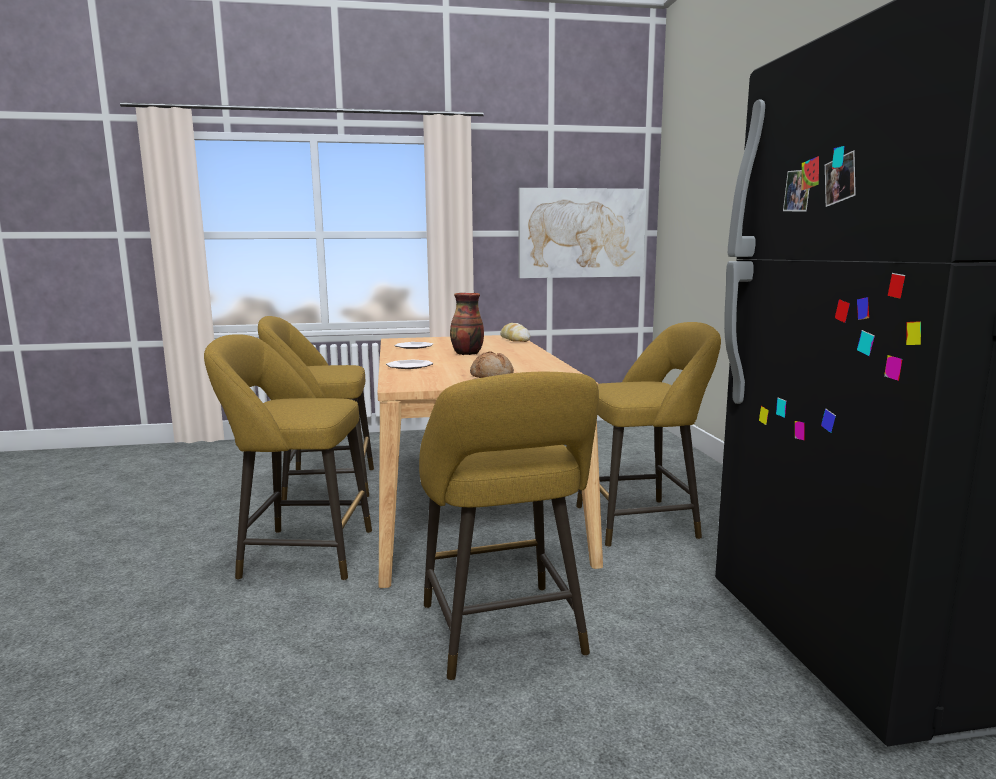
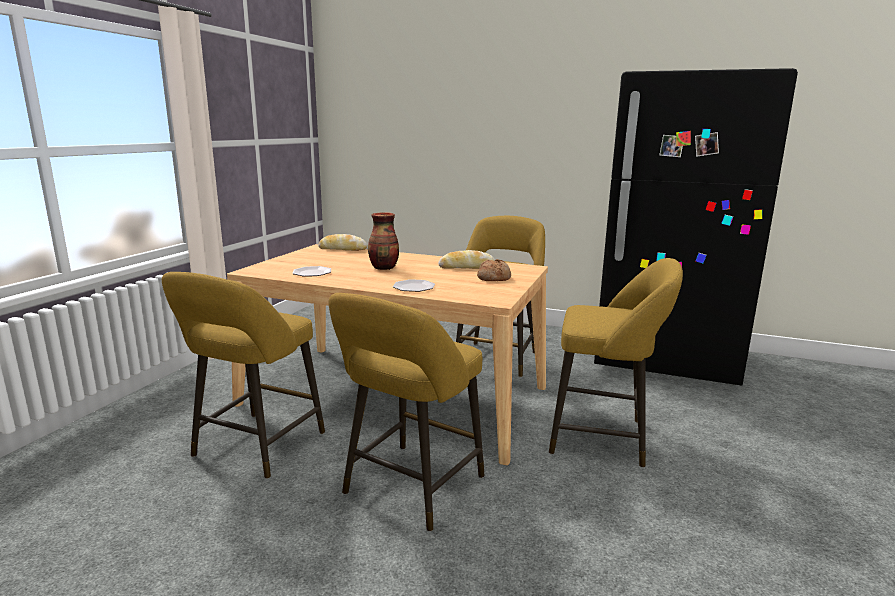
camera: 60 degrees left, 5 degrees up
picture [519,188,647,278] -> none
none -> bread [438,250,495,269]

